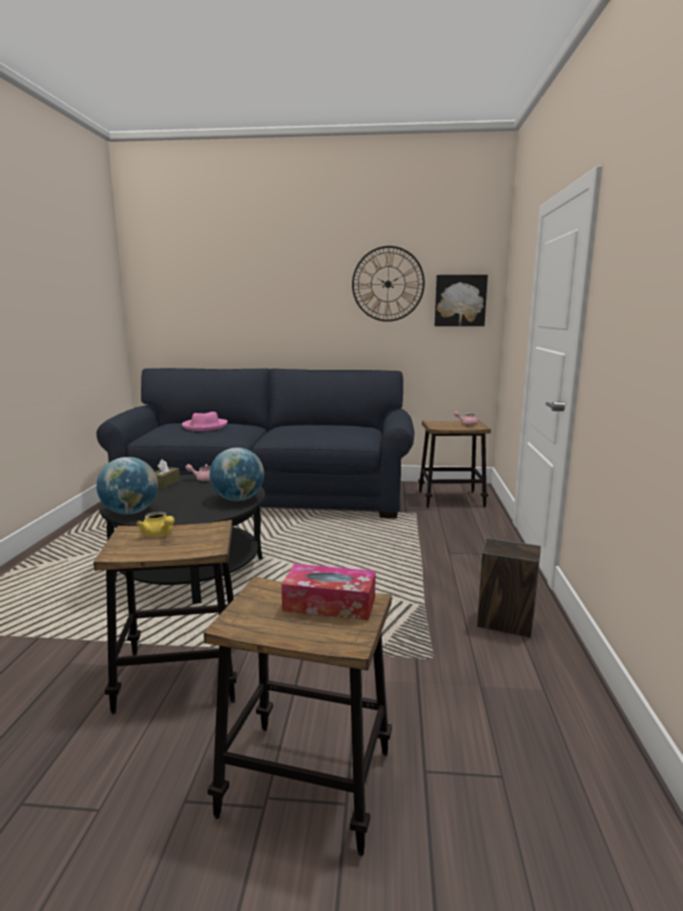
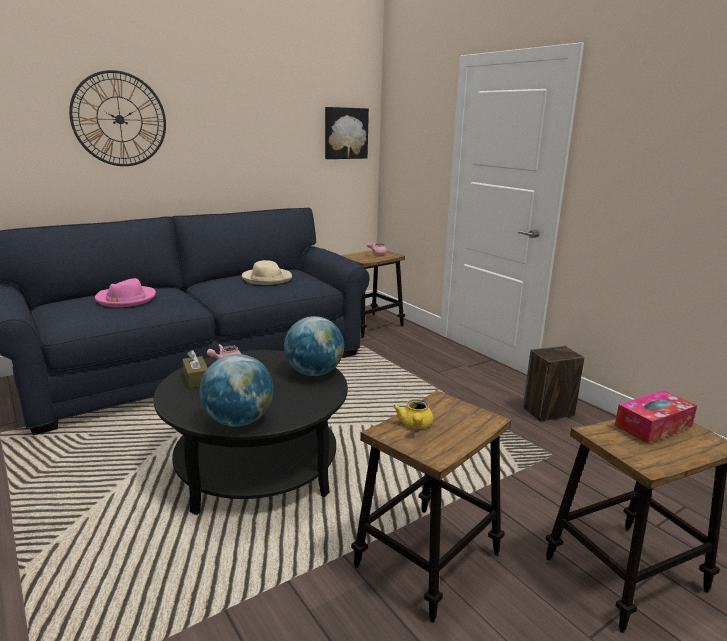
camera: 40 degrees left, 5 degrees up
yellow teapot [136,512,175,536] -> yellow teapot turned 90 degrees clockwise [393,399,433,428]
wall clock [352,246,425,322] -> wall clock moved to [69,70,166,166]
none -> beige hat [242,260,292,285]

